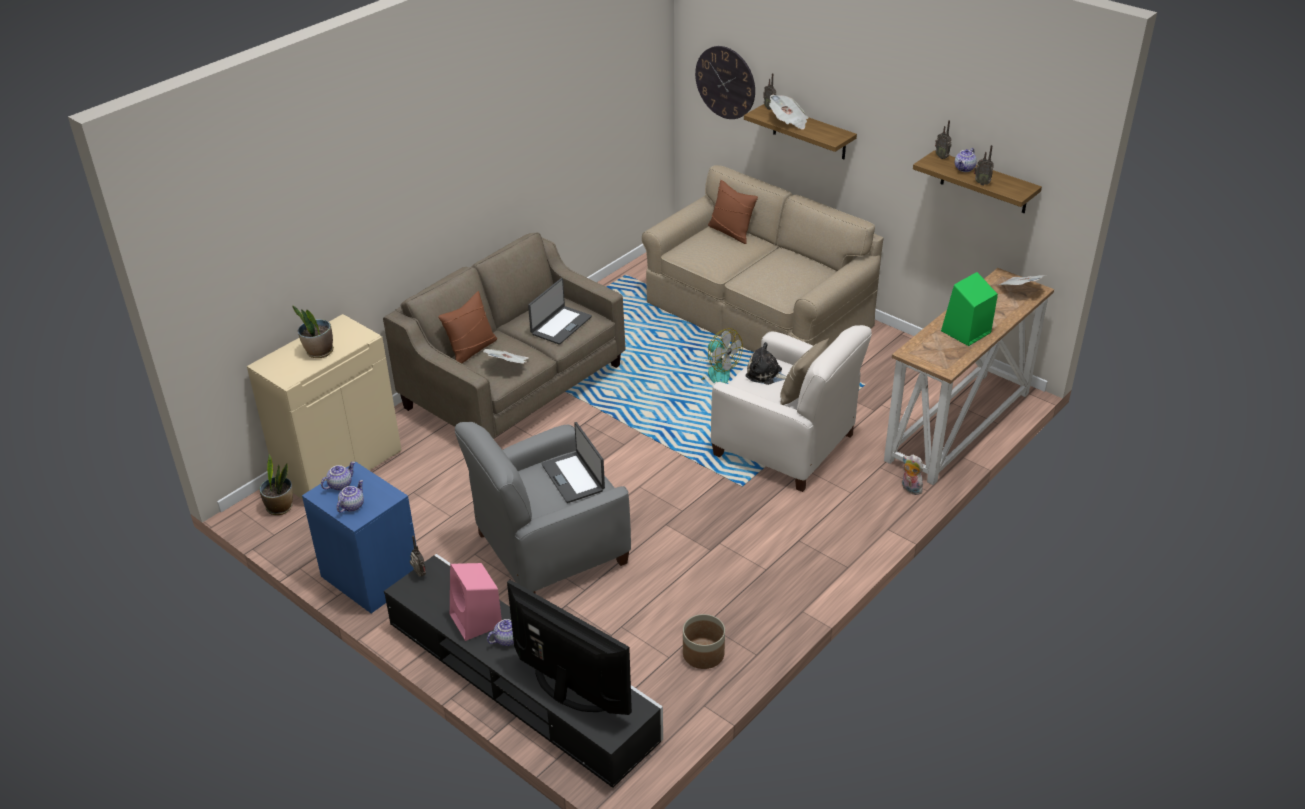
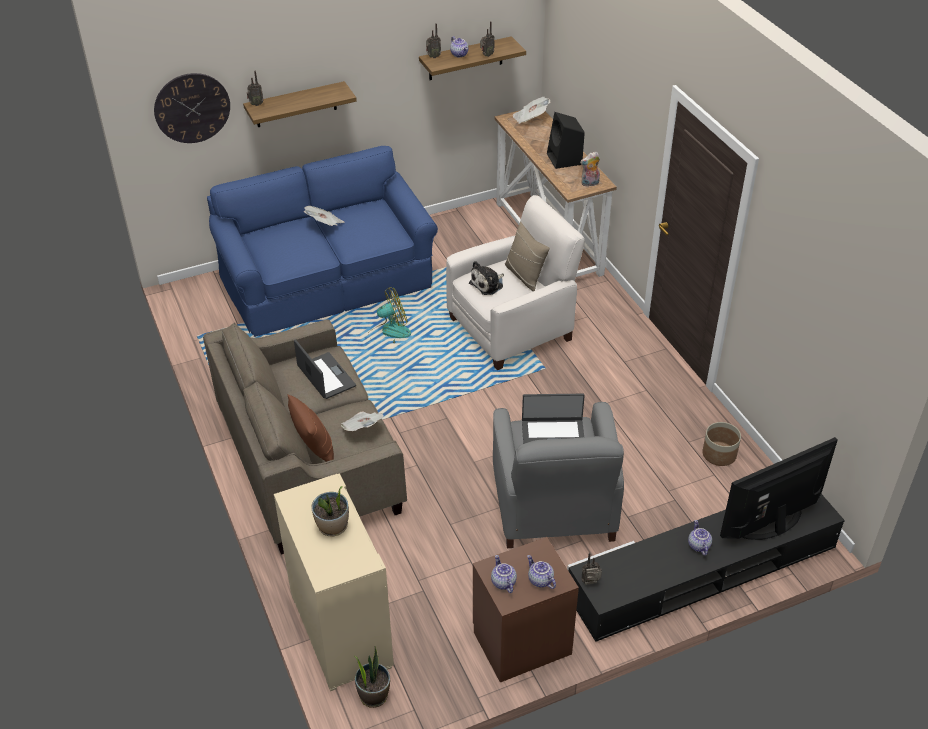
camera: 65 degrees left, 5 degrees up
blue nightstand [302,462,416,613] -> brown nightstand [473,537,579,682]
pink speaker [450,563,502,641] -> none
beige sofa [642,165,884,352] -> blue sofa [207,146,438,337]
brown pillow [708,180,758,244] -> none
newspaper [769,95,808,129] -> newspaper moved to [304,206,344,226]
plush toy [902,454,923,495] -> plush toy moved to [580,151,600,187]
green speaker [941,272,998,346] -> black speaker [547,112,585,169]

